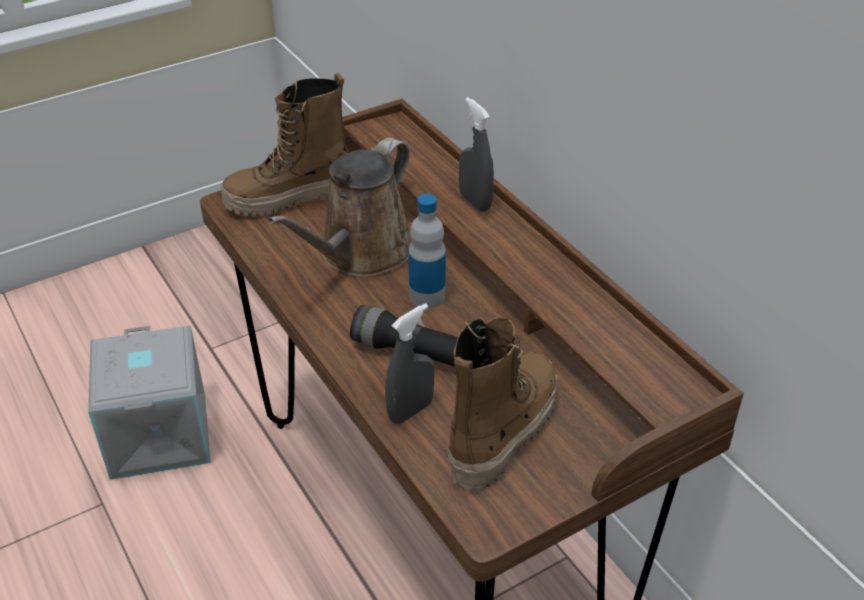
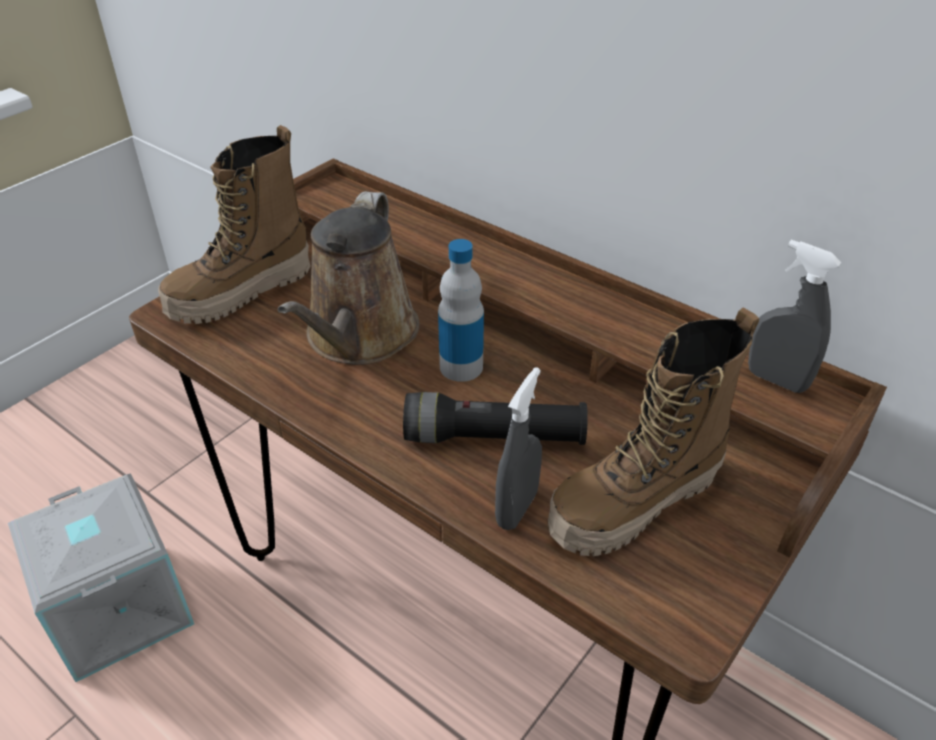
camera: 20 degrees left, 0 degrees up
boot [448,317,557,492] -> boot turned 135 degrees counterclockwise [548,308,759,556]
grey spray bottle [459,97,494,212] -> grey spray bottle moved to [748,240,842,393]

